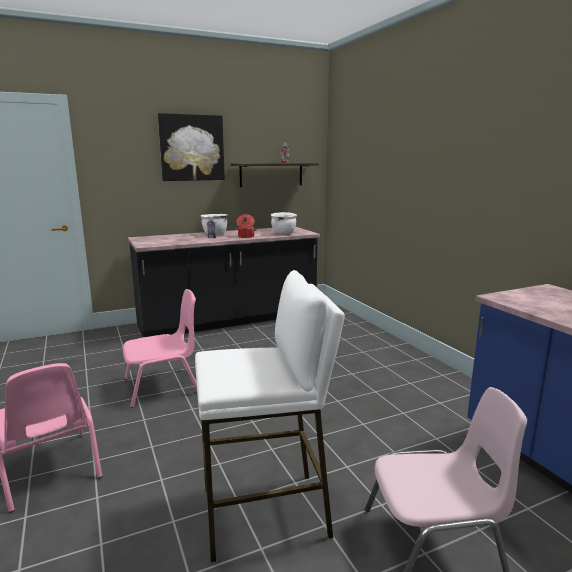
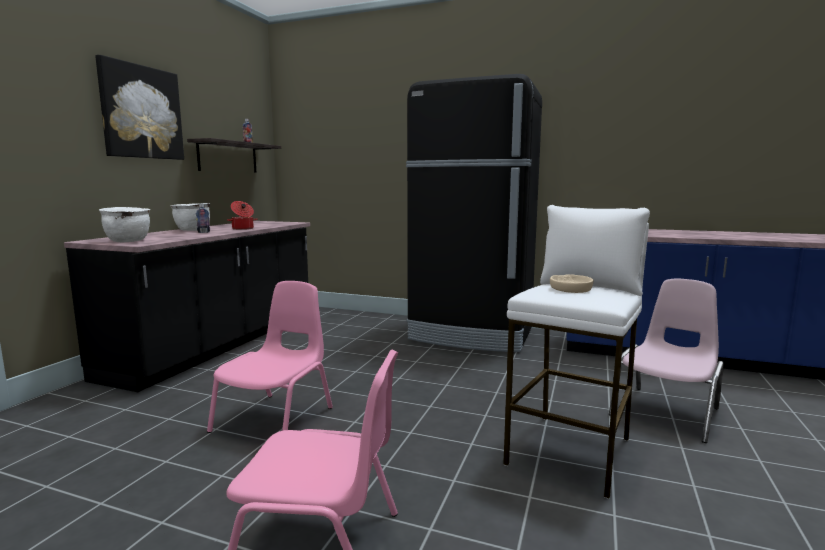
camera: 45 degrees left, 5 degrees down
white cooking pot [271,212,297,235] -> white cooking pot moved to [99,207,150,242]
none -> black fridge [406,74,542,352]
none -> beige bowl [550,274,594,293]

